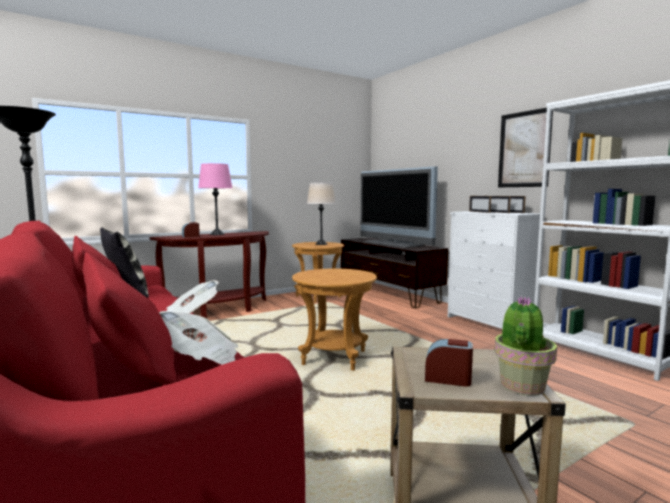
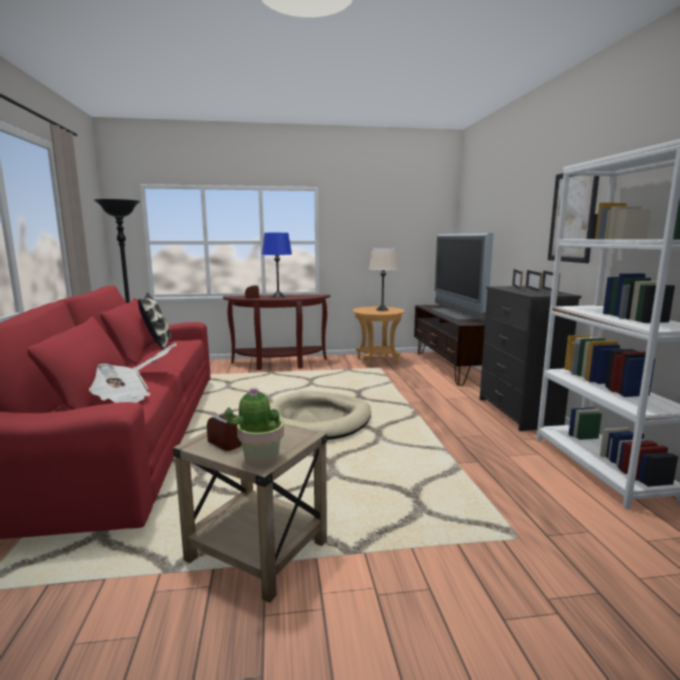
camera: 25 degrees right, 5 degrees up
pink table lamp [198,163,232,235] -> blue table lamp [262,233,292,297]
brown side table [292,269,377,370] -> beige dog bed [270,391,371,440]
white dresser [448,211,540,329] -> black dresser [480,286,581,431]

